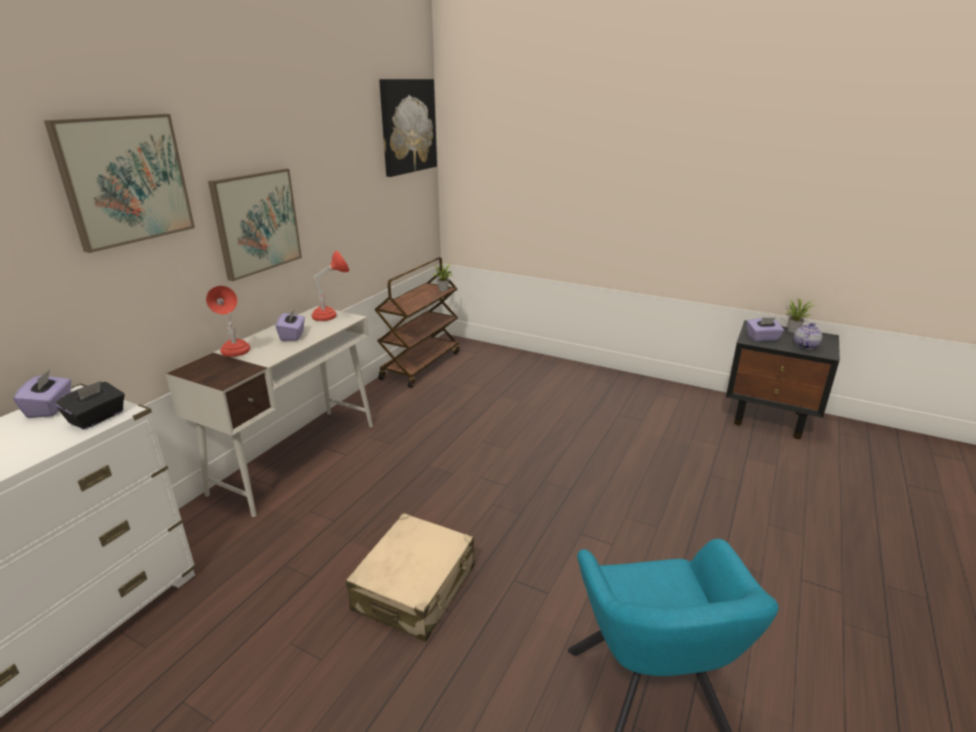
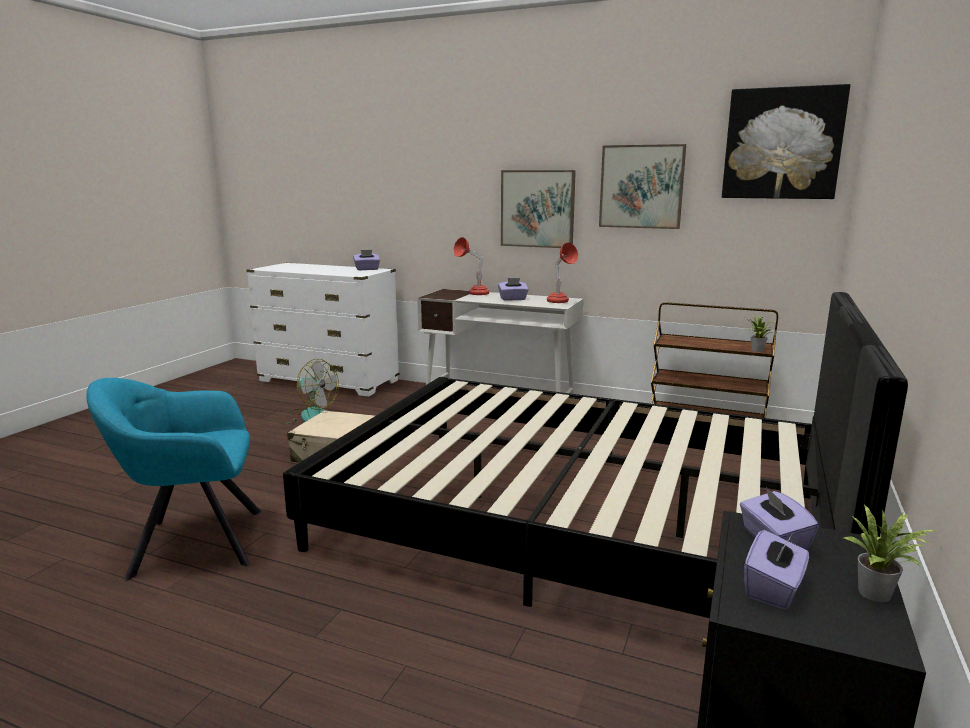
camera: 85 degrees right, 10 degrees down
picture [44,114,195,253] -> picture moved to [599,144,686,229]
black tissue box [55,381,125,429] -> none
teapot [794,323,823,349] -> purple tissue box [744,530,809,610]
none -> fan [278,359,339,424]
none -> black bed [283,292,908,618]

